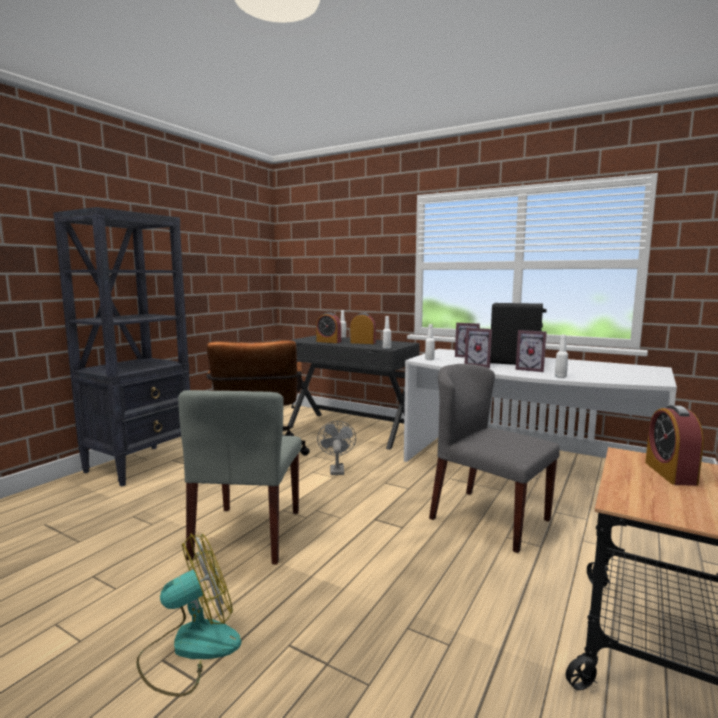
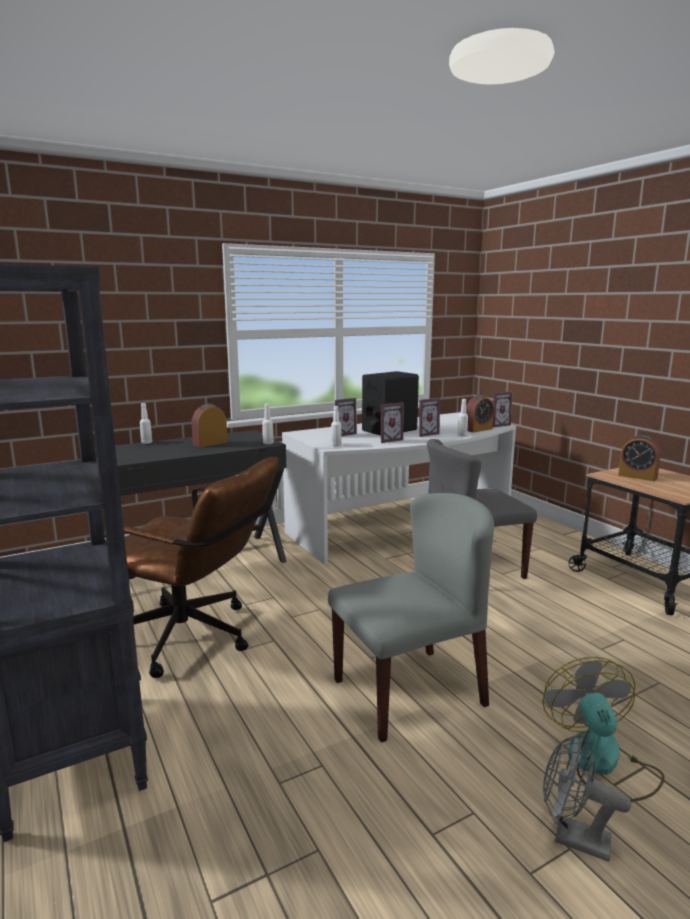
camera: 60 degrees left, 5 degrees up
grey chair [178,390,302,564] -> grey chair turned 60 degrees counterclockwise [328,493,494,743]
alarm clock [316,312,341,343] -> alarm clock moved to [466,395,494,433]
grey fan [317,421,356,475] -> grey fan moved to [543,733,631,862]
none -> picture frame [493,391,512,428]

